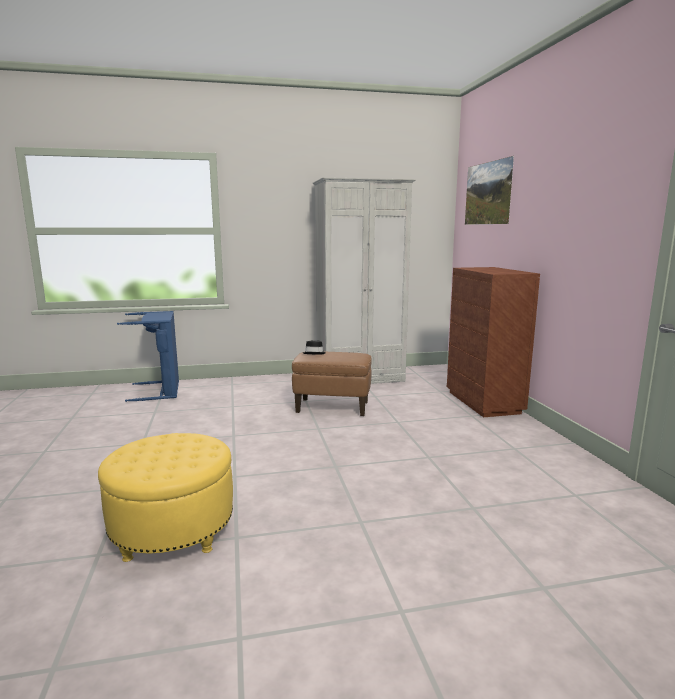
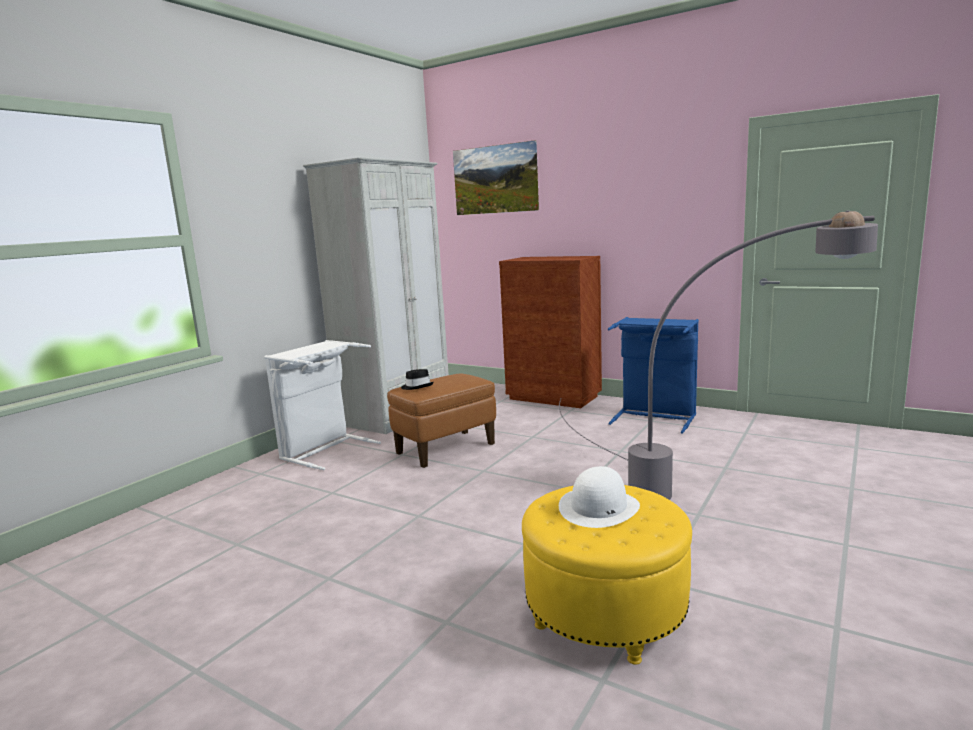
camera: 45 degrees left, 0 degrees up
blue laundry basket [117,311,179,402] -> blue laundry basket moved to [608,317,699,433]
none -> white laundry basket [264,340,381,470]
none -> grey floor lamp [559,210,878,500]
none -> white hat [559,466,640,528]

